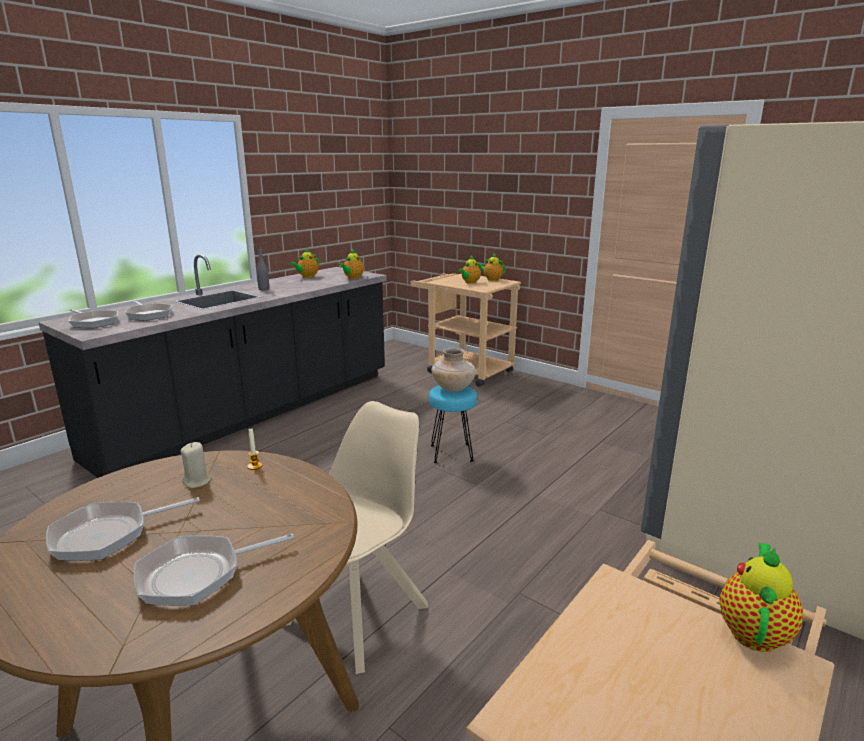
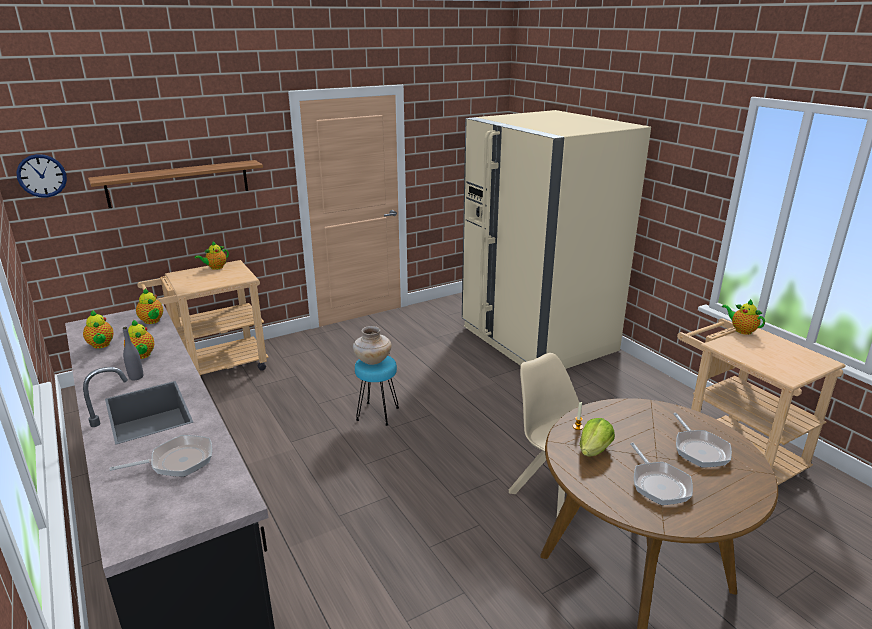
camera: 70 degrees left, 5 degrees up
frying pan [69,309,118,328] -> none
beige candle [181,442,211,488] -> lettuce [580,418,615,456]
teapot [458,255,481,284] -> teapot moved to [124,320,154,359]
none -> wall clock [16,154,67,198]
none -> shelf [88,160,263,208]

